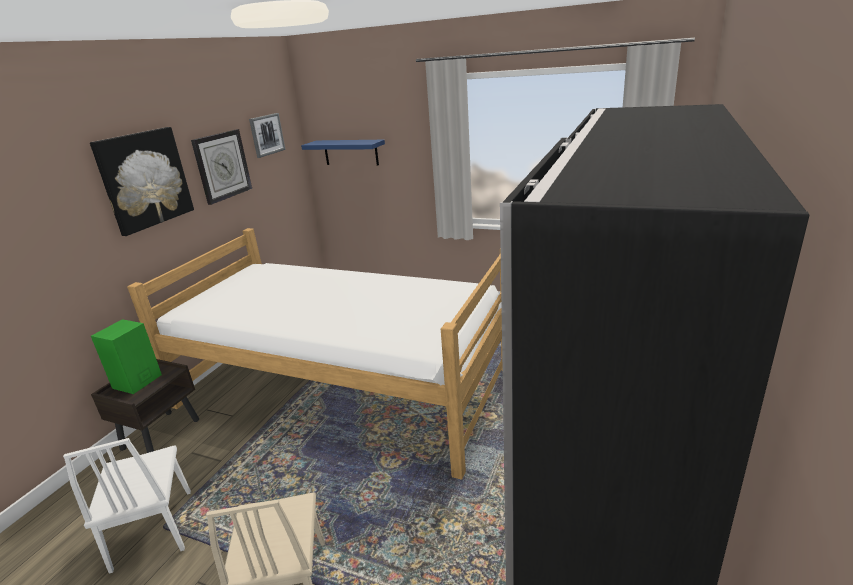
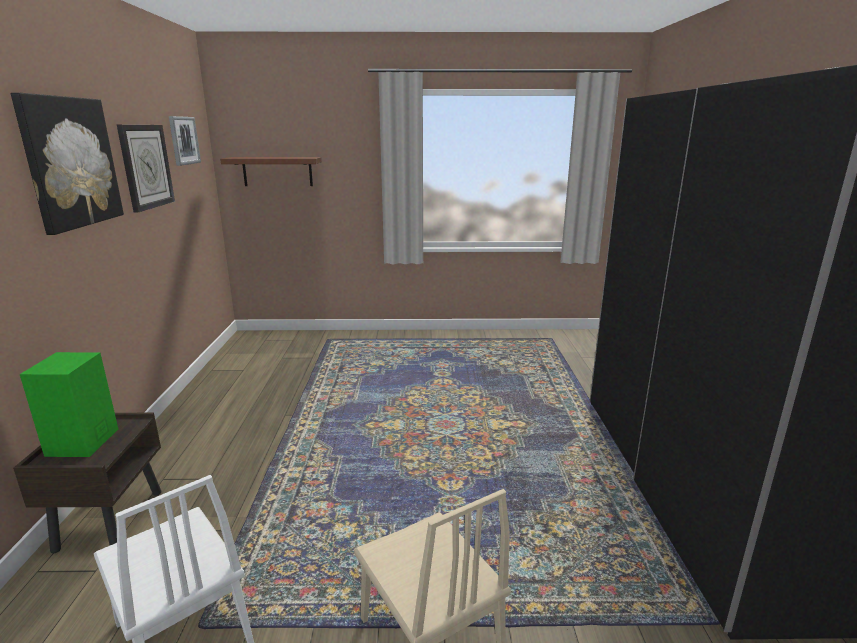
camera: 25 degrees left, 5 degrees down
bed [127,228,503,480] -> none
blue shelf [301,140,385,165] -> brown shelf [220,157,322,186]

